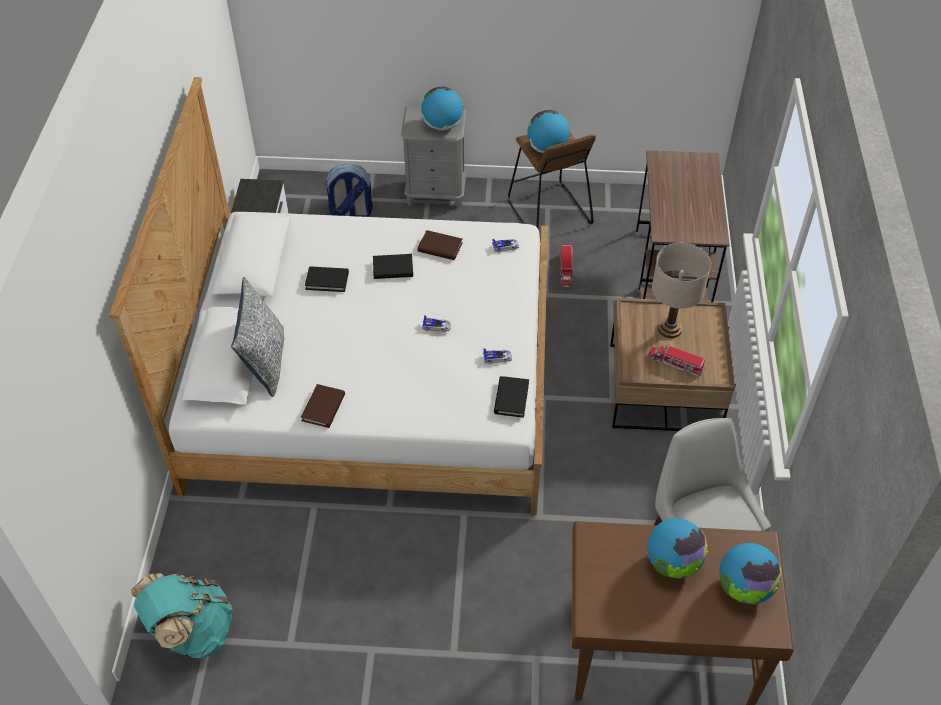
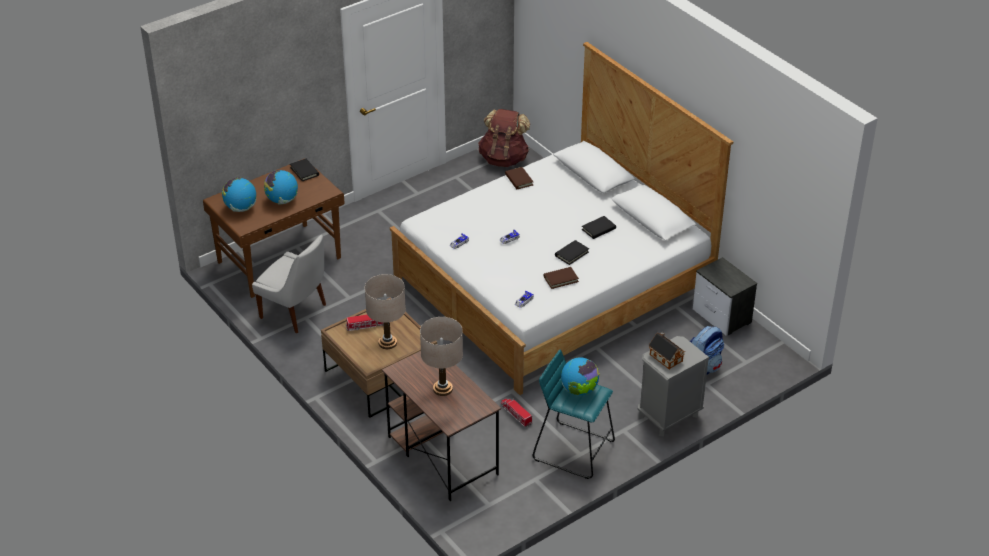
camera: 140 degrees right, 10 degrees down
turquoise backpack [131,573,233,659] -> brown backpack [478,109,530,167]
pillow [231,277,284,397] -> none
globe [421,86,463,130] -> toy house [648,332,685,370]
black book [494,376,529,418] -> black book moved to [290,159,319,181]
brown stool [508,133,596,230] -> turquoise stool [533,350,615,479]
none -> beige table lamp [420,317,463,396]

